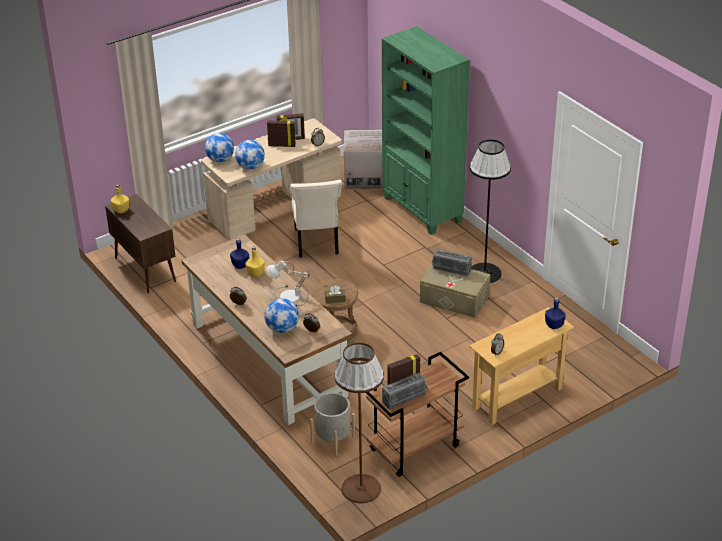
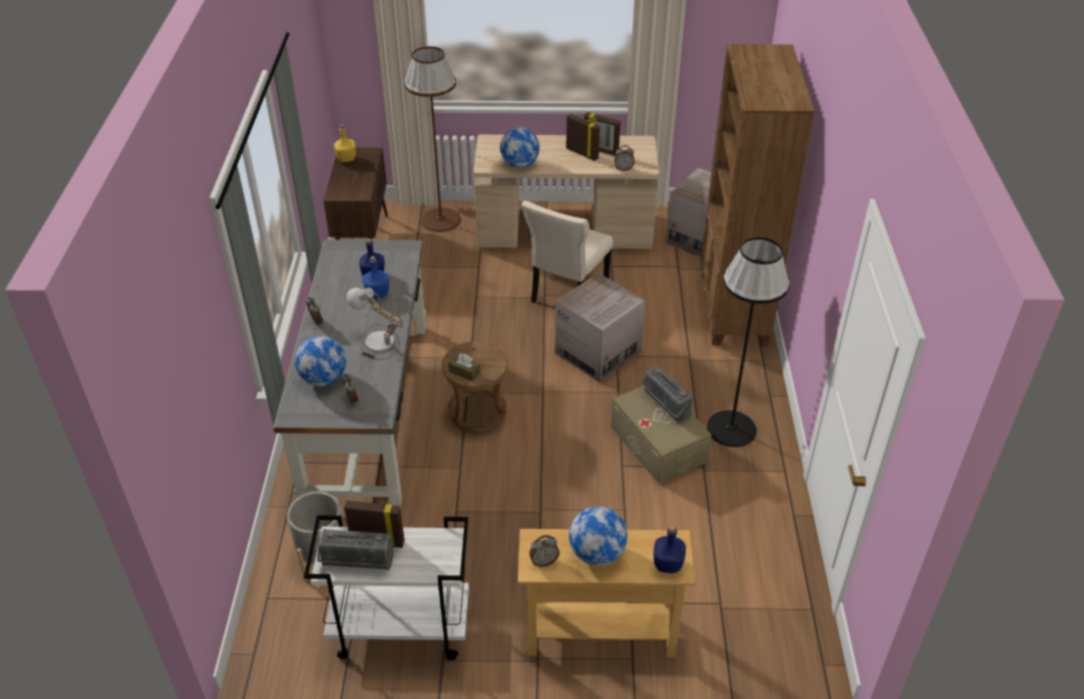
camera: 35 degrees right, 5 degrees up
brown desk [181,235,352,425] -> grey desk [273,240,426,507]
globe [205,133,234,162] -> globe moved to [569,506,627,566]
yellow bottle [245,247,265,277] -> blue bottle [362,256,389,299]
brown floor lamp [334,343,384,503] -> brown floor lamp moved to [404,46,461,232]
brown cart [366,352,469,477] -> white cart [304,515,469,660]
green bookcase [382,26,470,235] -> brown bookcase [701,44,815,346]
none -> cardboard box [555,273,645,383]

